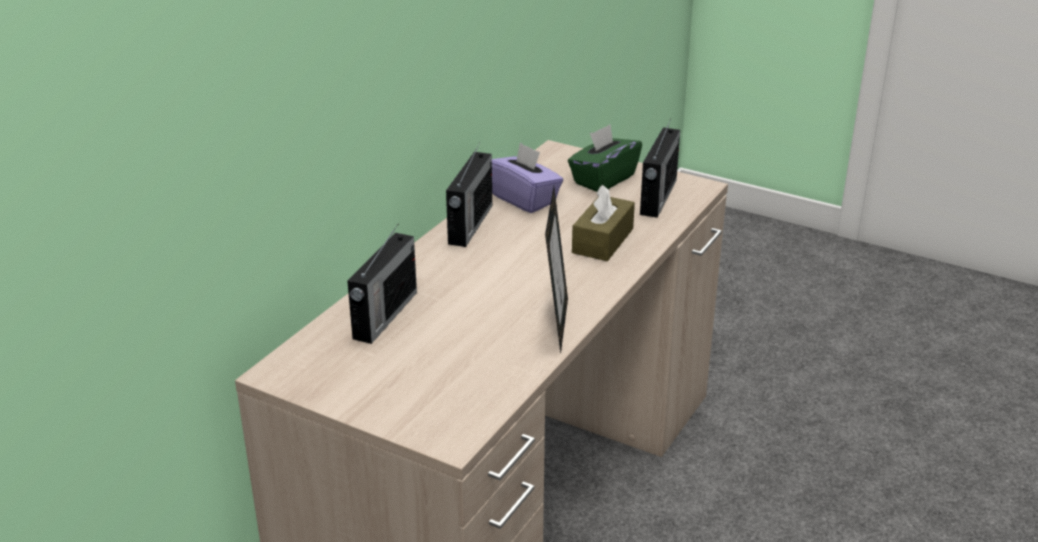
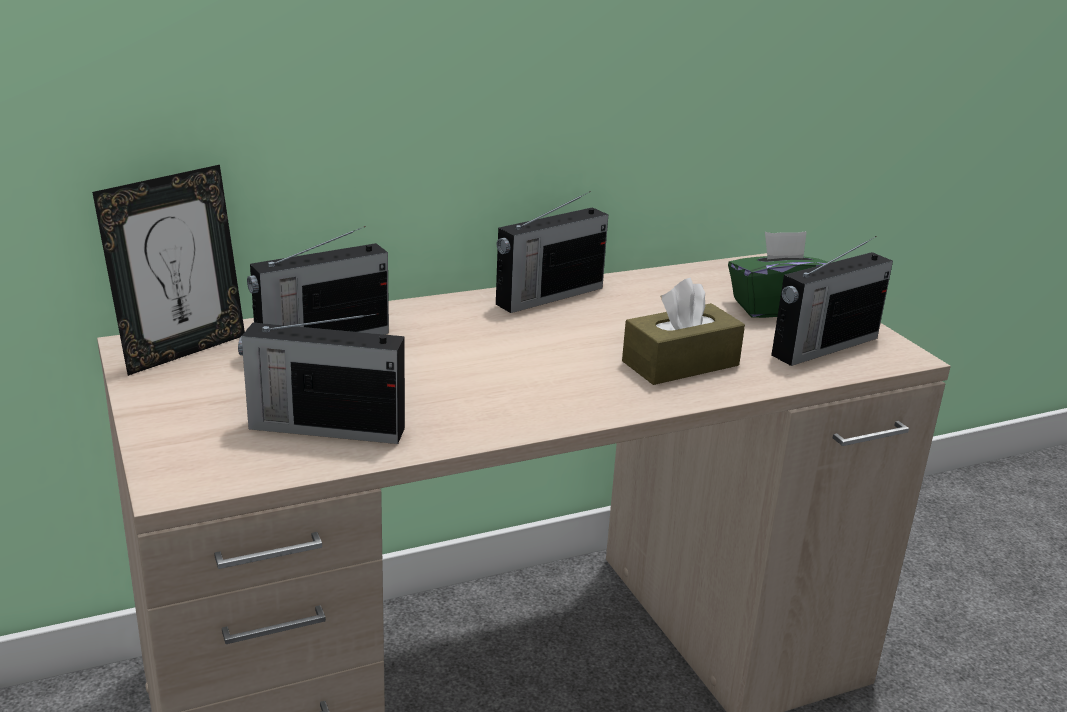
camera: 35 degrees right, 5 degrees down
purple tissue box [492,142,563,213] -> none
picture frame [545,187,568,353] -> picture frame moved to [92,165,245,376]
none -> radio [238,313,405,444]

